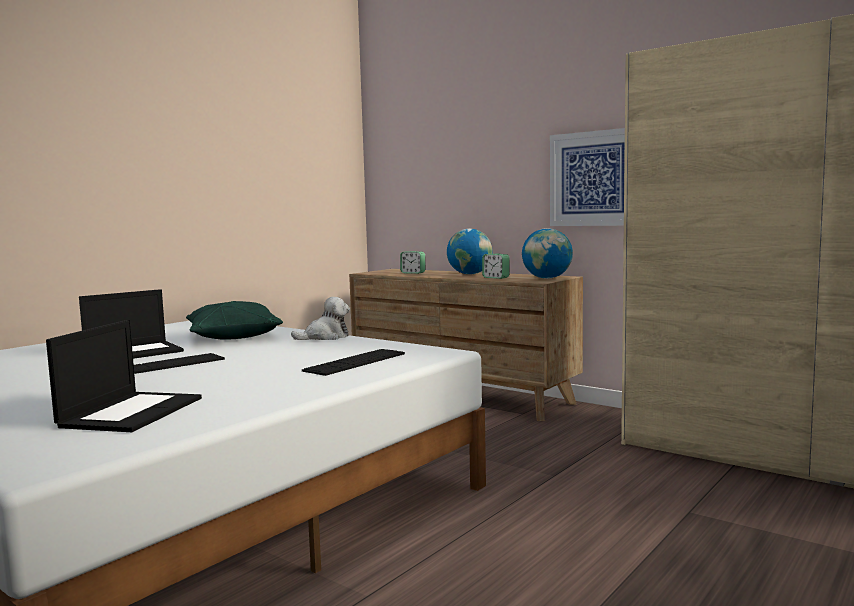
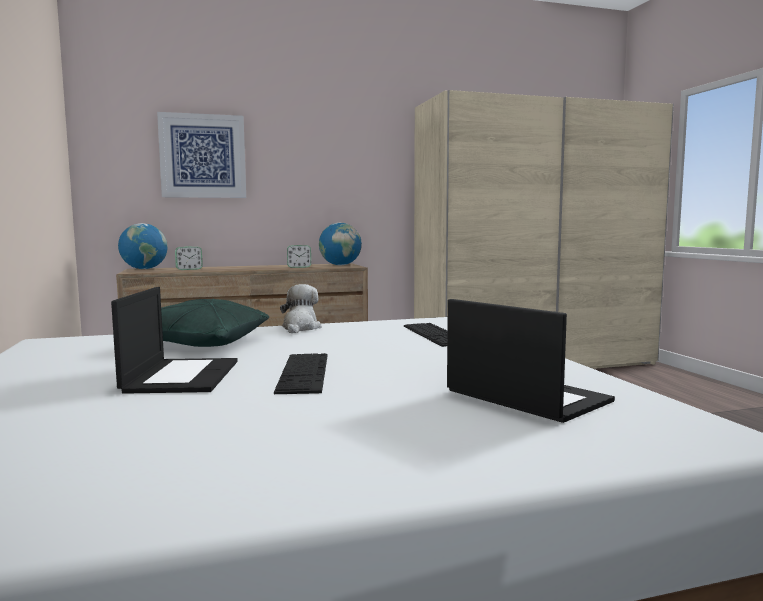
camera: 55 degrees left, 0 degrees up
globe [447,229,493,275] -> globe moved to [118,223,168,269]
picture [550,128,625,226] -> picture moved to [157,112,246,198]

